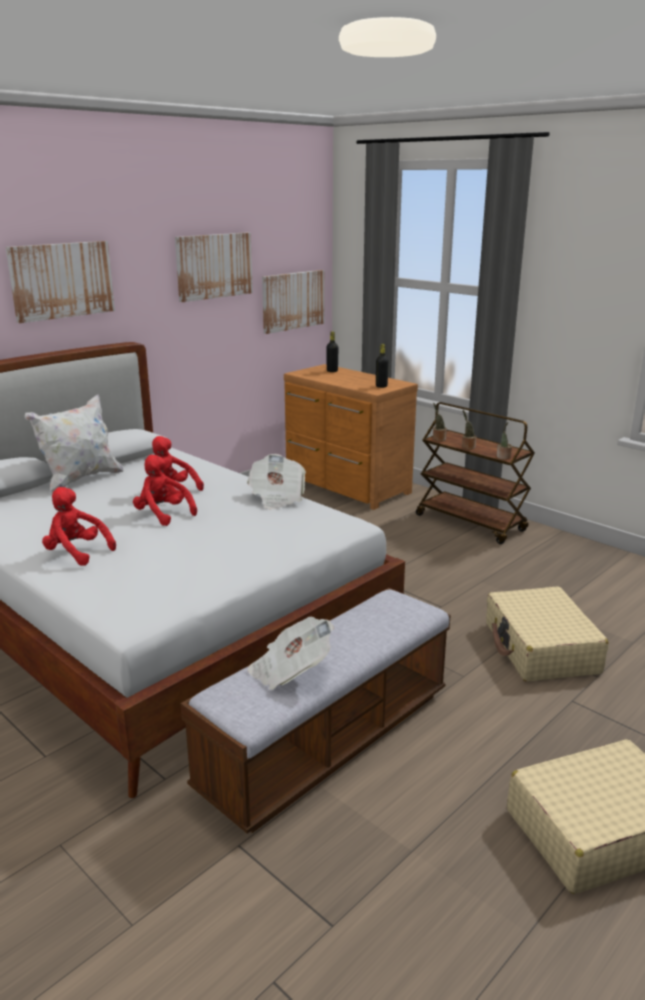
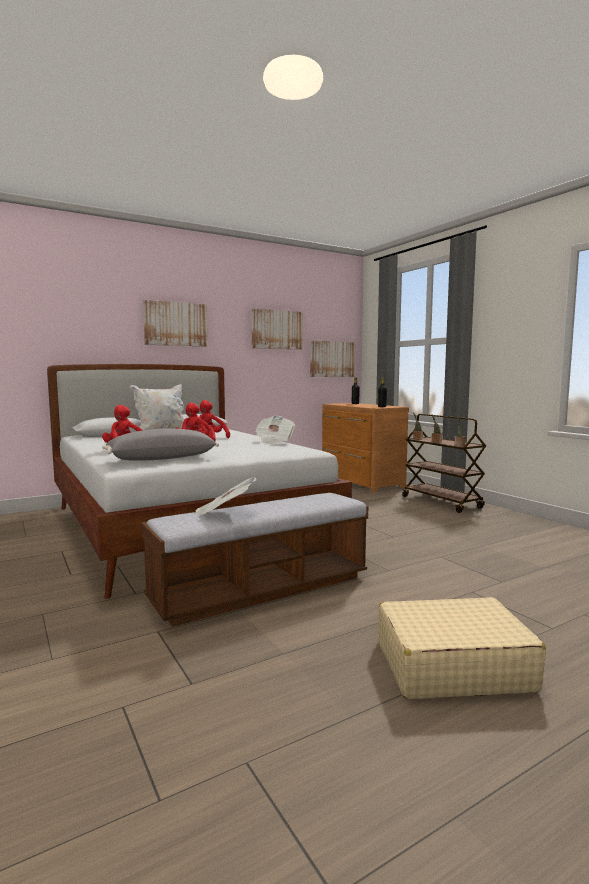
camera: 15 degrees right, 15 degrees down
beige suitcase [486,586,609,682] -> none
none -> grey pillow [102,428,219,461]

